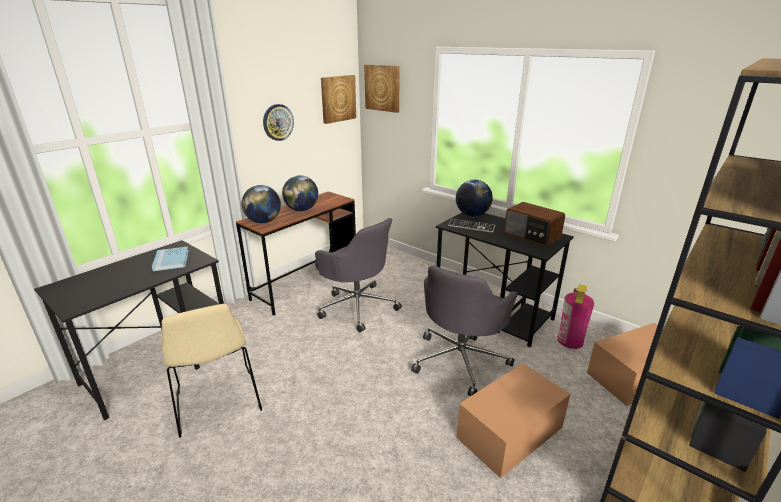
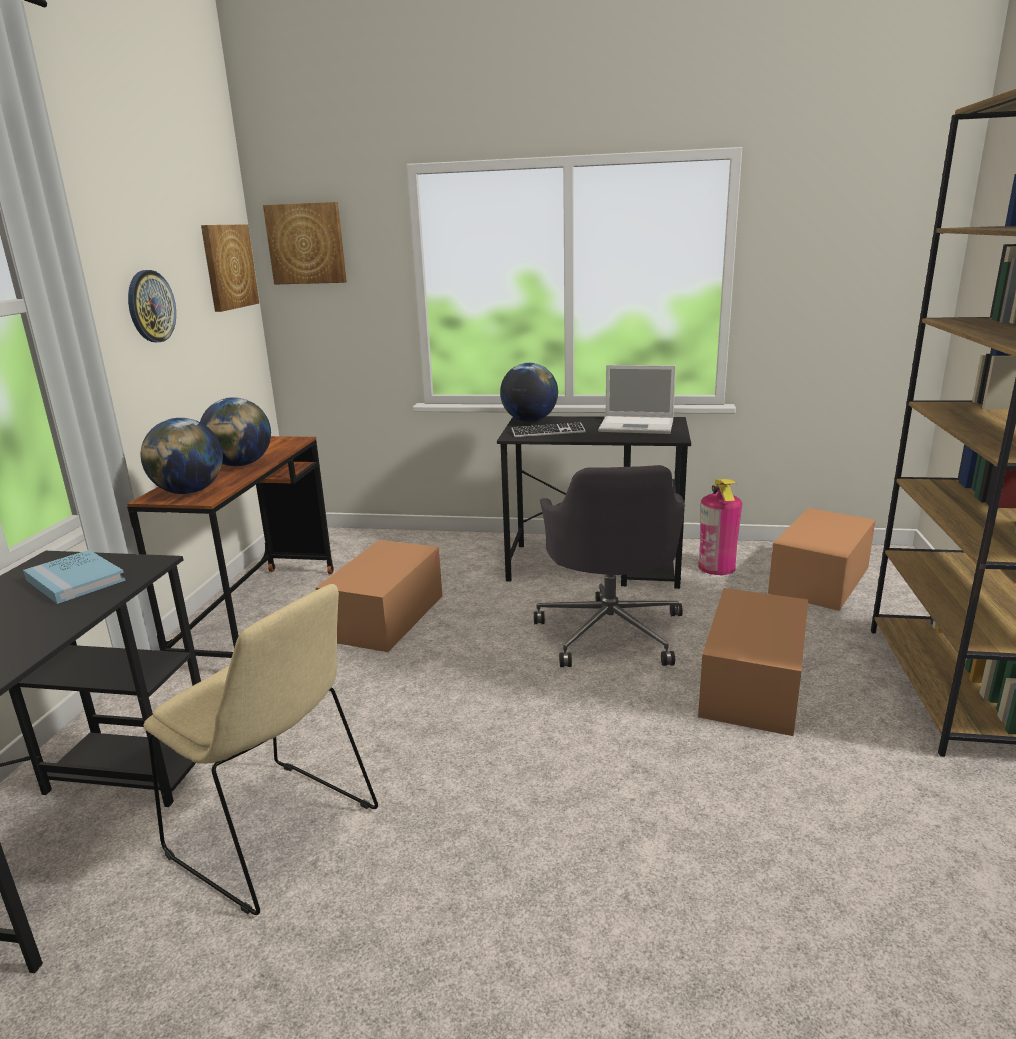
camera: 30 degrees left, 5 degrees down
grey office chair [315,218,402,332] -> cardboard box [316,540,442,652]
radio [504,202,565,247] -> laptop [598,365,676,434]

